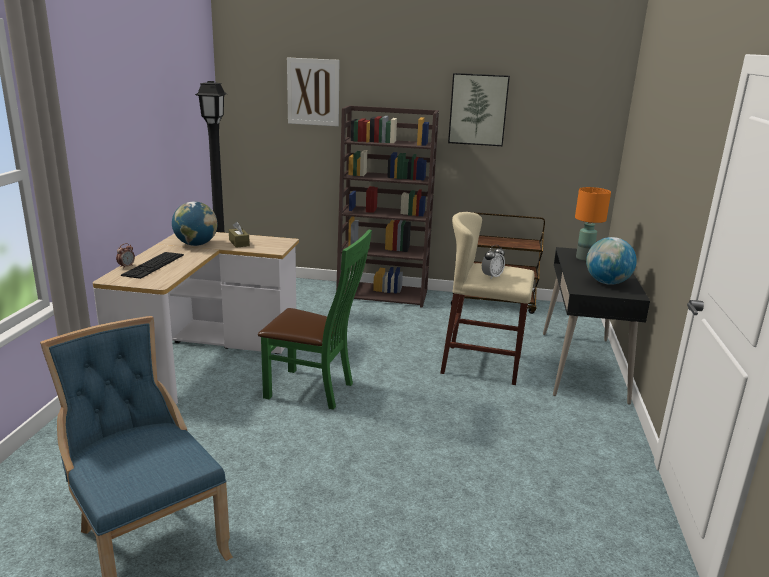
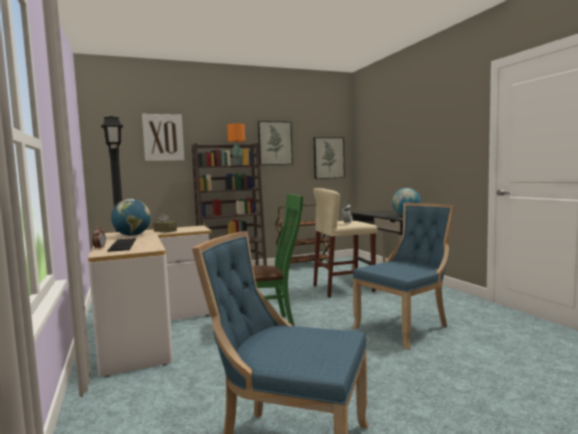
camera: 30 degrees left, 15 degrees down
orange table lamp [575,187,611,261] -> orange table lamp moved to [227,123,245,166]
none -> picture [314,137,345,179]
none -> blue chair [353,203,455,350]

